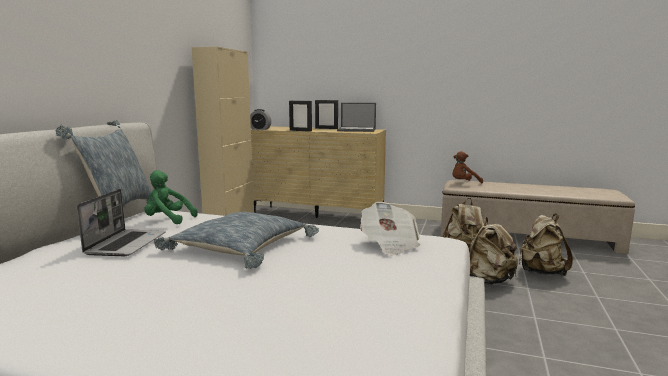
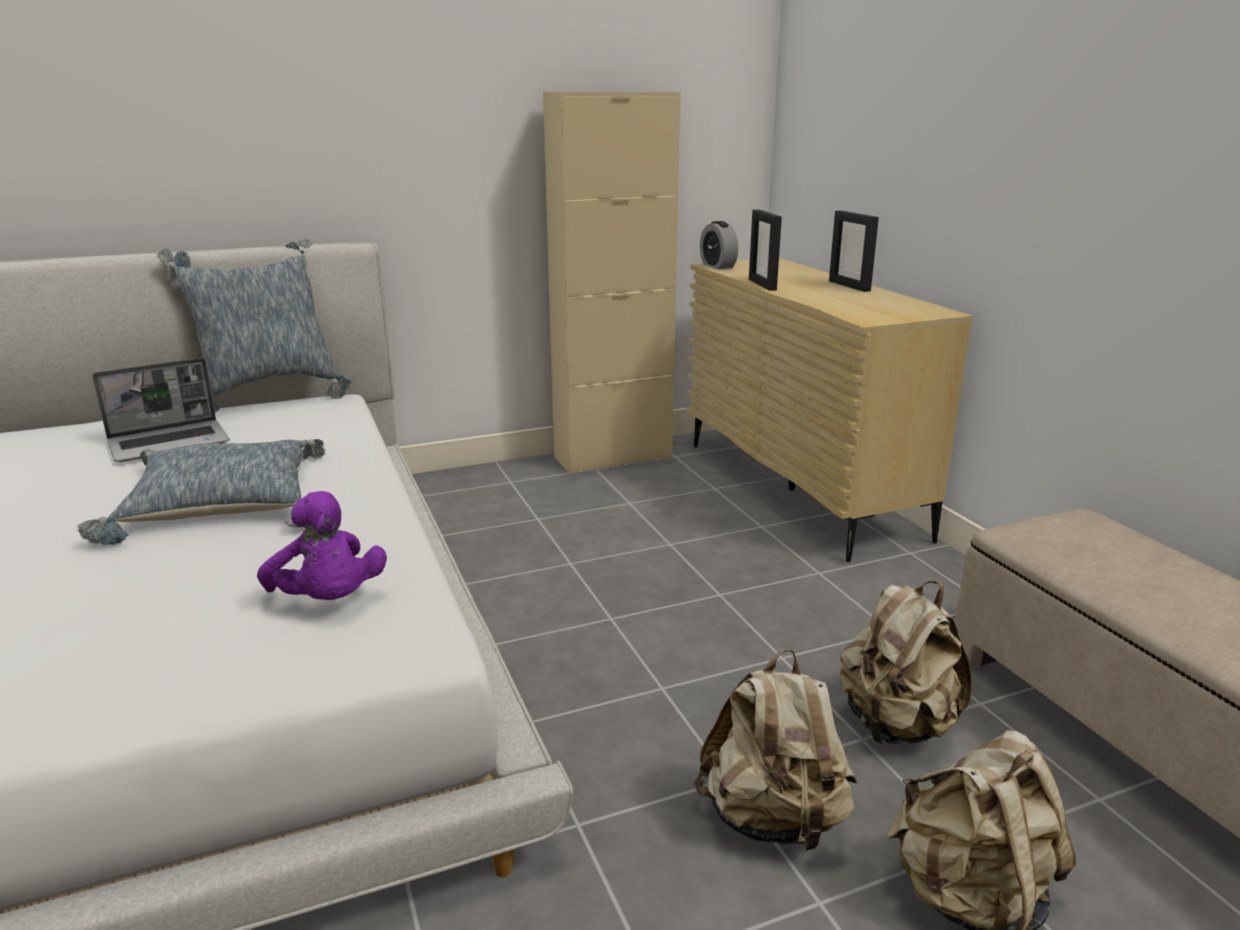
camera: 50 degrees right, 10 degrees up
green plush toy [144,170,198,224] -> none
laptop [337,103,376,132] -> none
newspaper [360,202,420,256] -> purple plush toy [257,491,387,600]
brown plush toy [452,151,483,183] -> none

